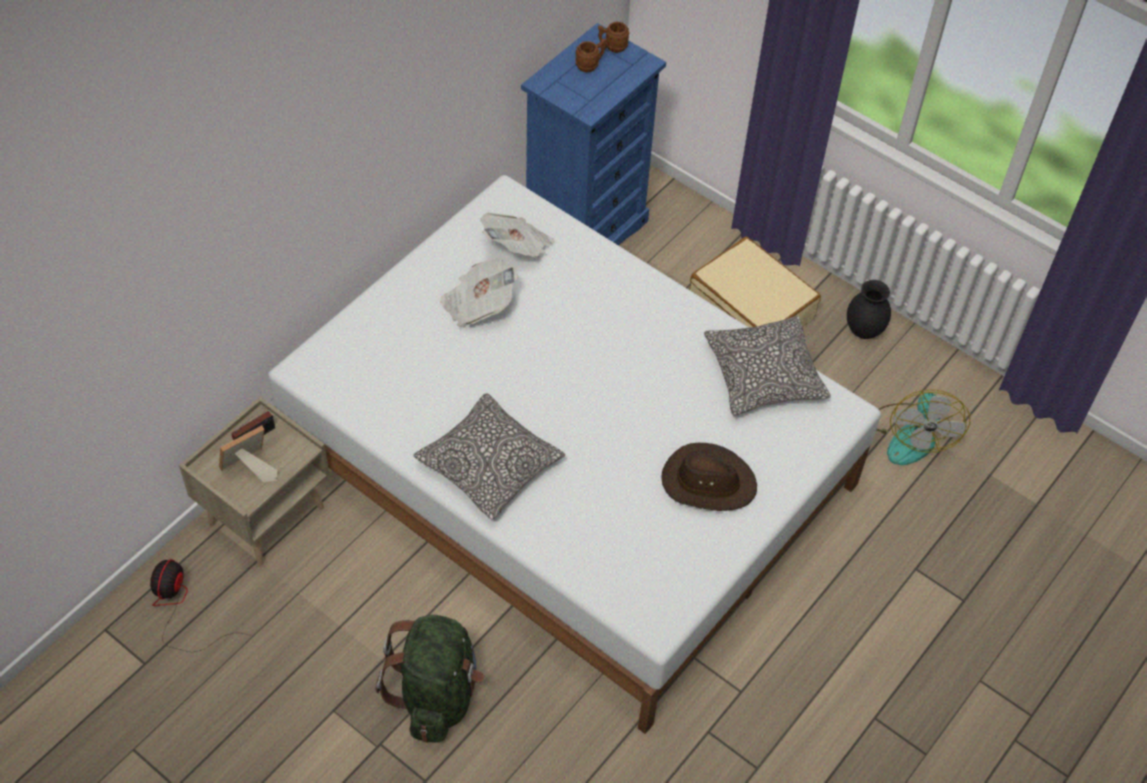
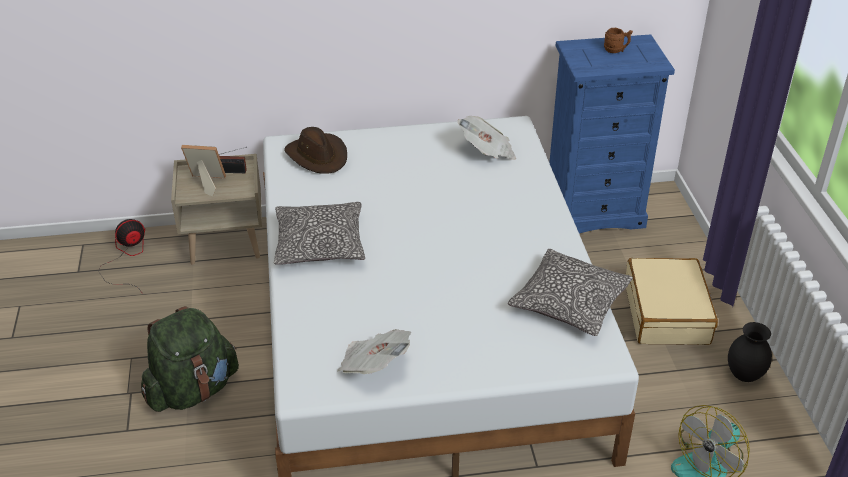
camera: 45 degrees right, 15 degrees down
newspaper [440,257,518,327] -> newspaper moved to [338,329,411,374]
brown mug [598,22,630,53] -> none
brown hat [661,443,757,511] -> brown hat moved to [284,127,347,174]

